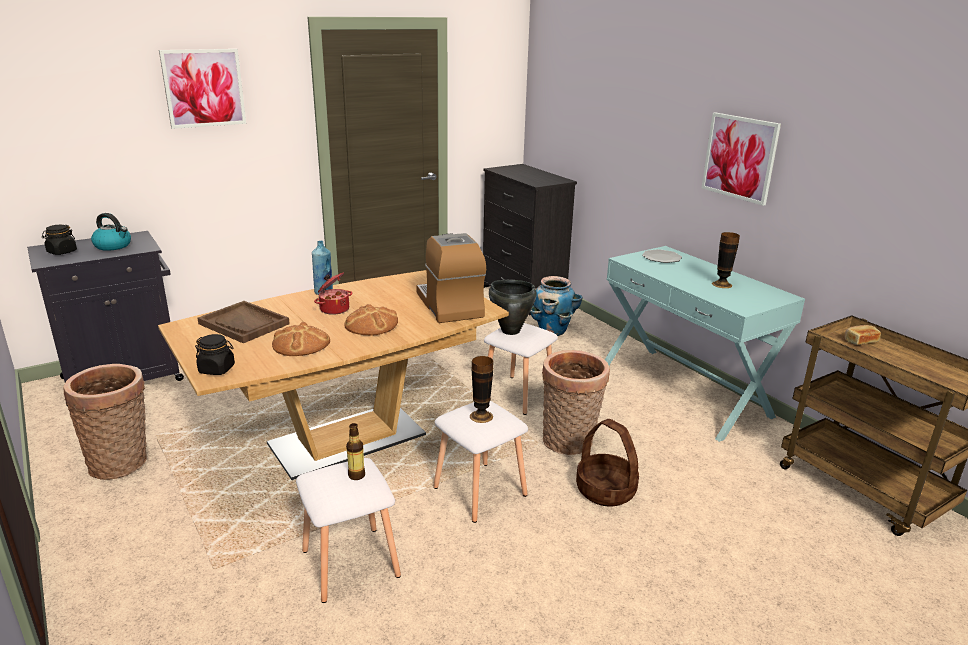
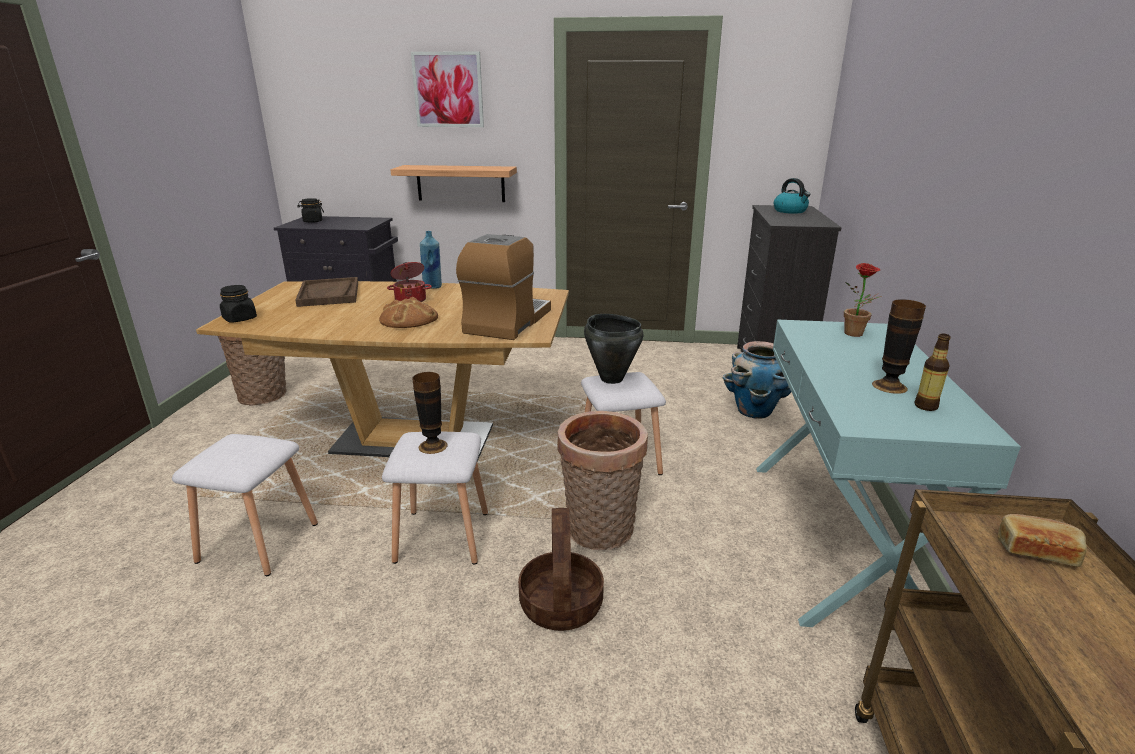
camera: 40 degrees right, 0 degrees up
kettle [91,213,131,251] -> kettle moved to [774,178,810,214]
bread [272,322,330,356] -> none
bottle [346,423,365,480] -> bottle moved to [914,333,951,411]
plate [642,249,682,263] -> potted plant [844,263,882,337]
picture [702,112,781,206] -> none
none -> shelf [390,165,517,202]

